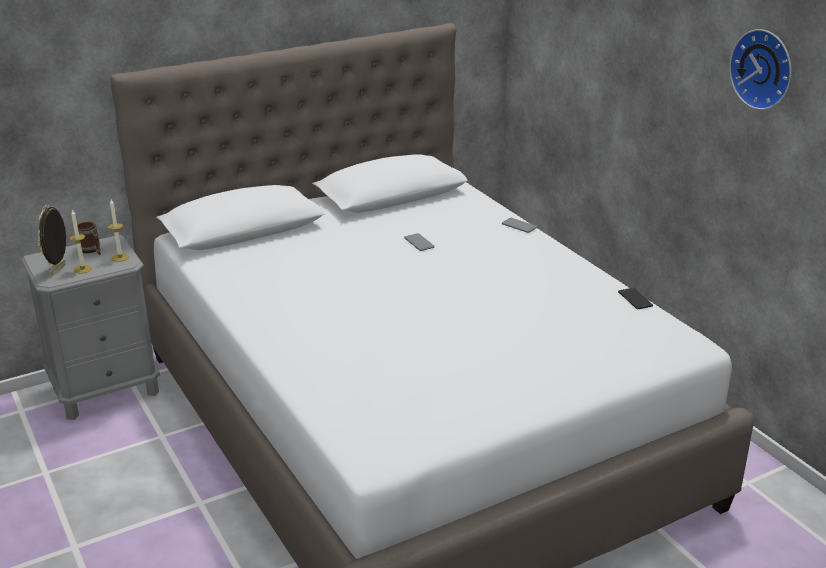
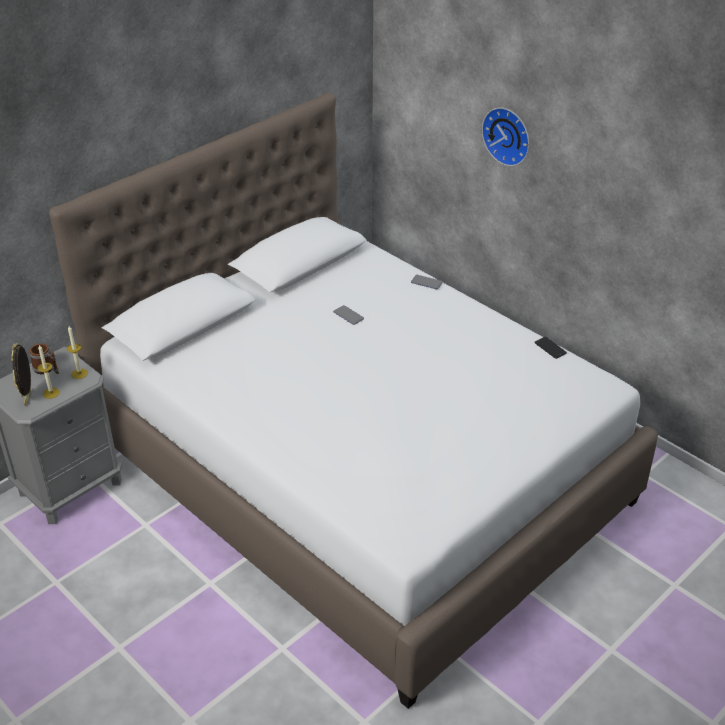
camera: 15 degrees left, 10 degrees up
wall clock [729,29,792,110] -> wall clock moved to [482,107,529,166]

